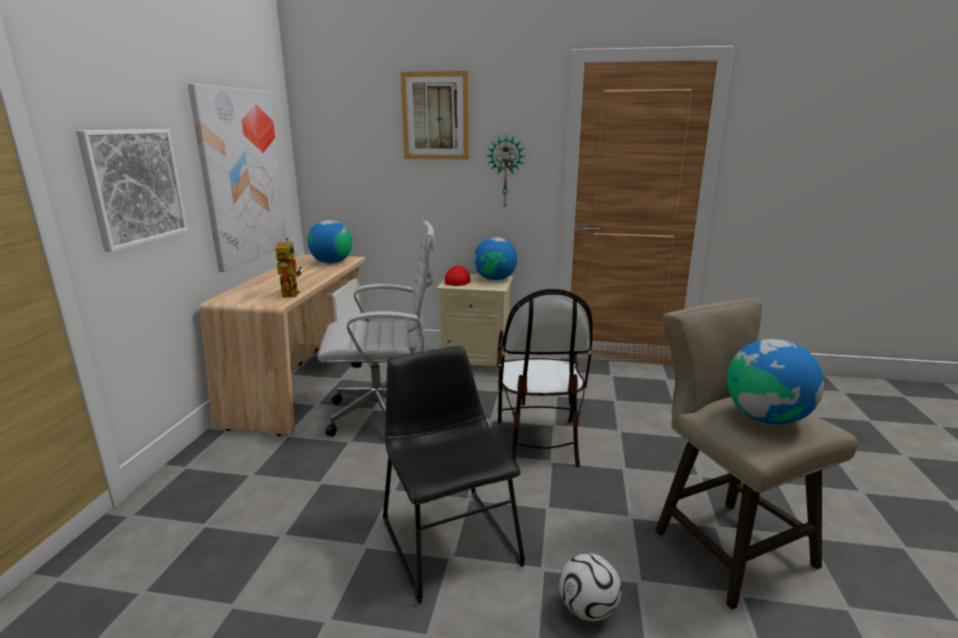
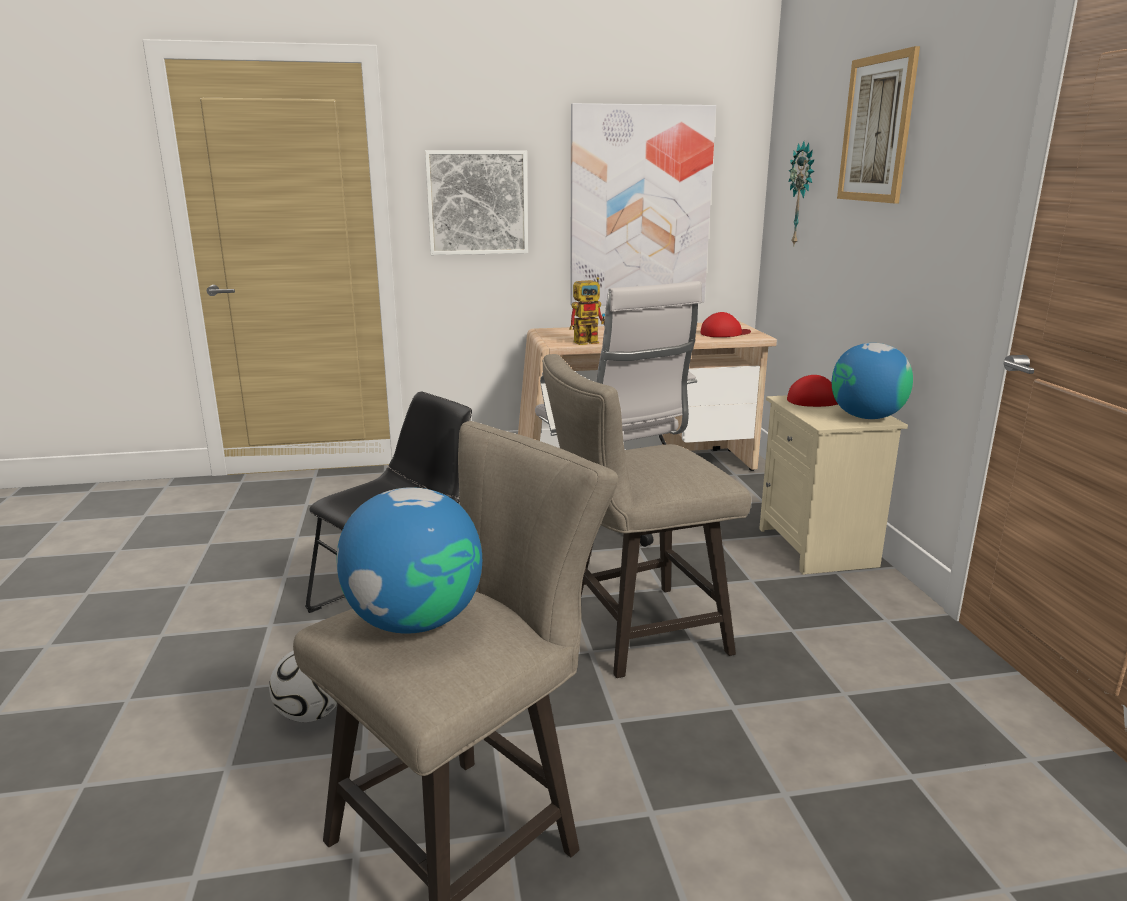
camera: 70 degrees right, 0 degrees up
globe [308,220,352,263] -> red cap [700,312,751,337]
wall clock [486,134,525,207] -> wall clock moved to [788,141,815,245]
chair [496,289,592,467] -> beige stool [542,354,751,678]

